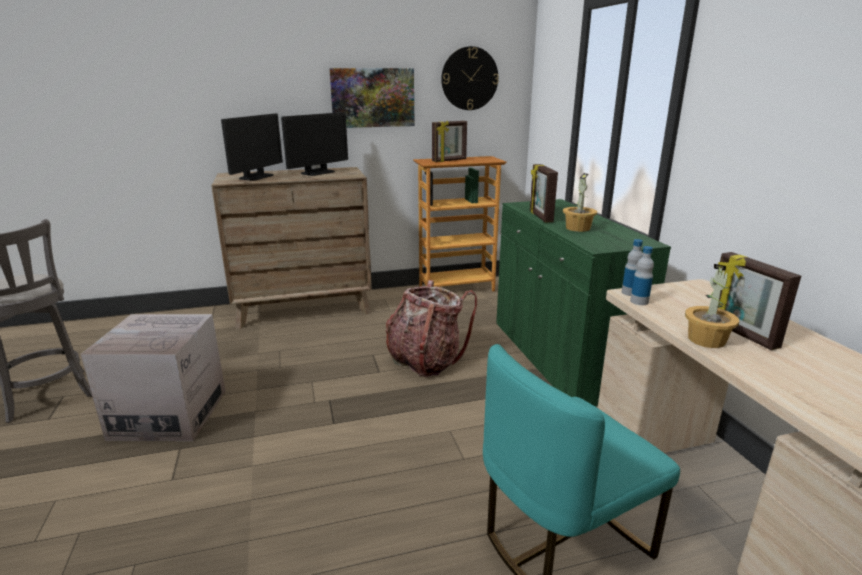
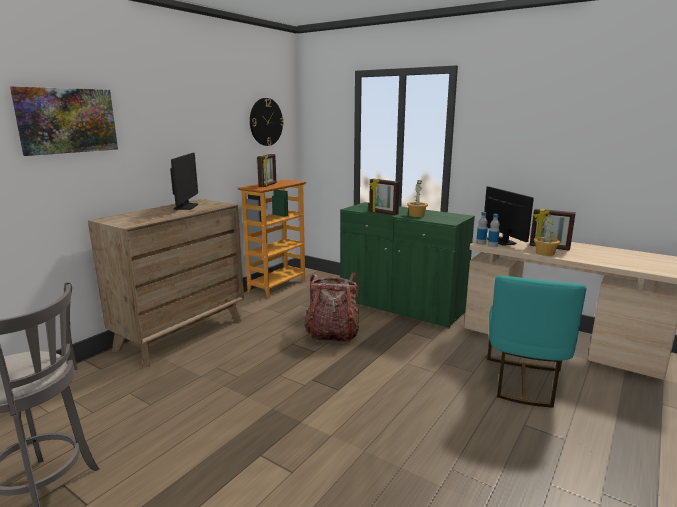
camera: 40 degrees left, 5 degrees down
cardboard box [80,314,226,441] -> none
monitor [221,113,283,181] -> monitor moved to [484,186,534,245]
picture [329,68,415,128] -> picture moved to [10,86,118,156]

